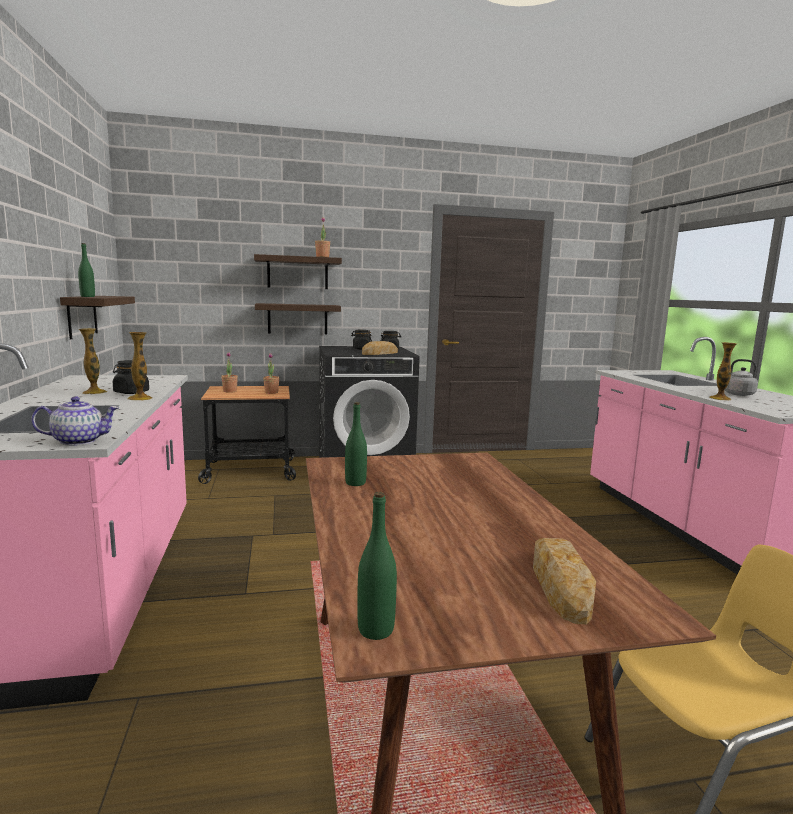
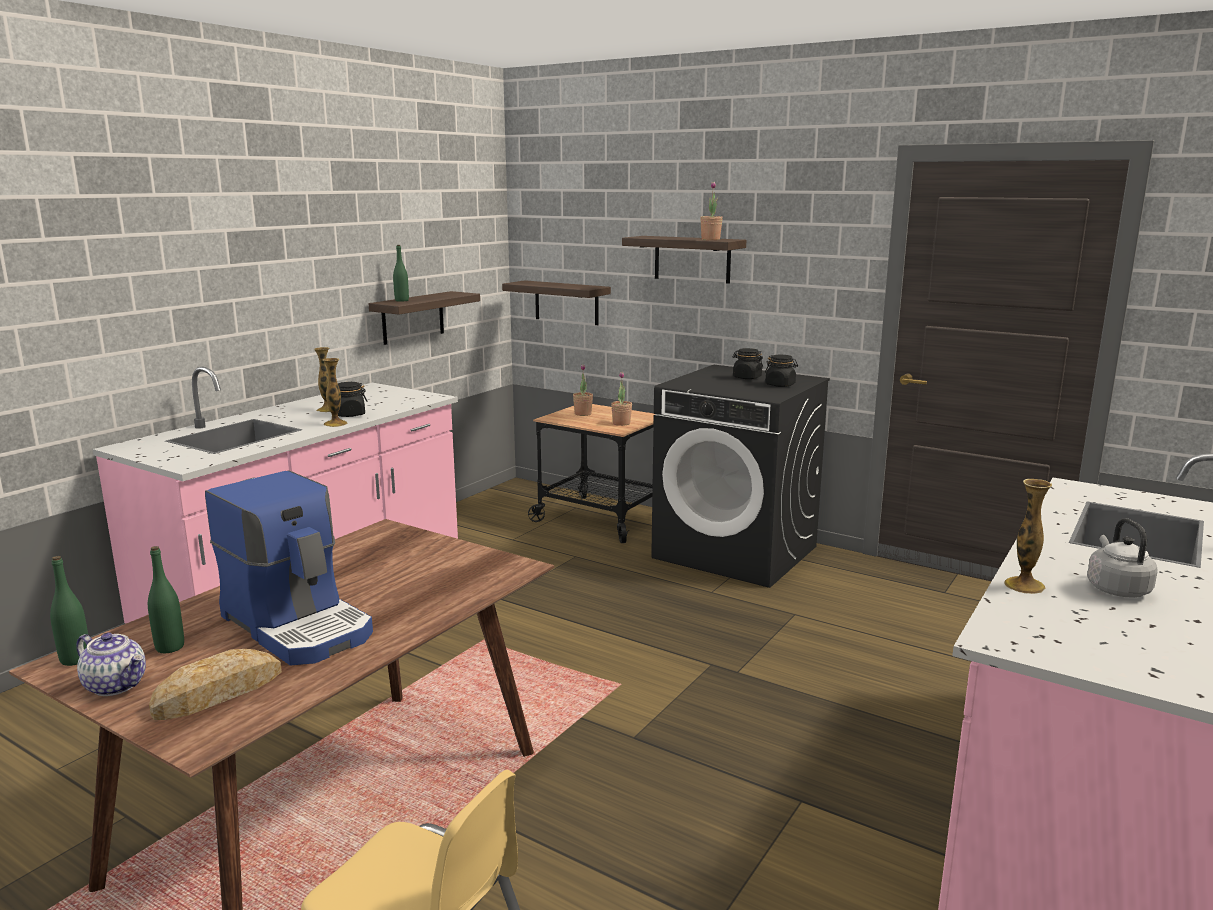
camera: 45 degrees right, 5 degrees up
teapot [31,396,120,446] -> teapot moved to [76,633,146,696]
shelf [255,303,341,334] -> shelf moved to [502,280,611,325]
green bottle [345,402,367,486] -> green bottle moved to [148,546,184,653]
bread [362,341,398,355] -> none
none -> coffee machine [205,471,373,665]

